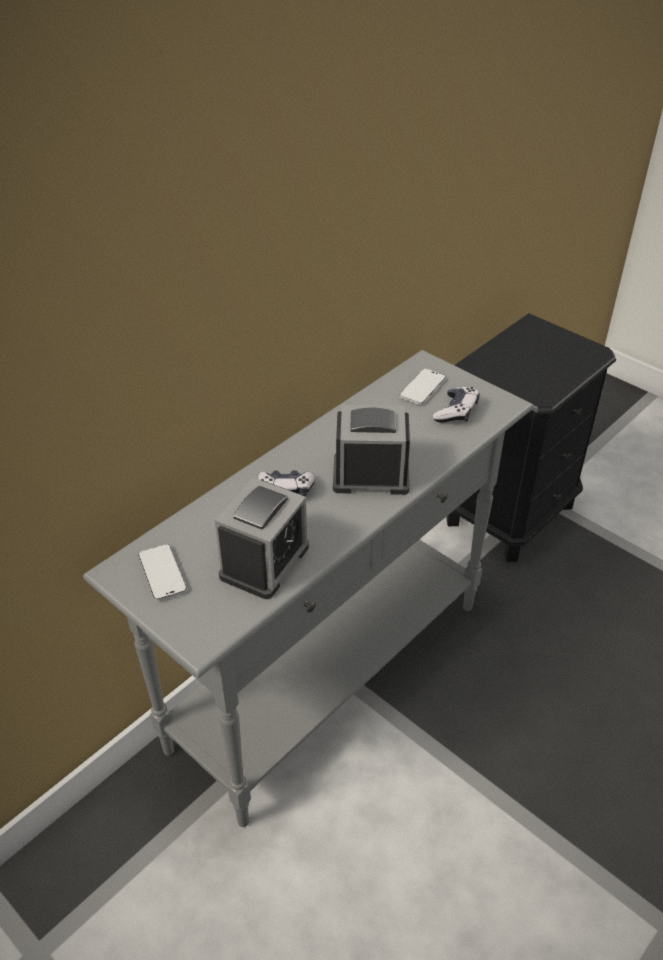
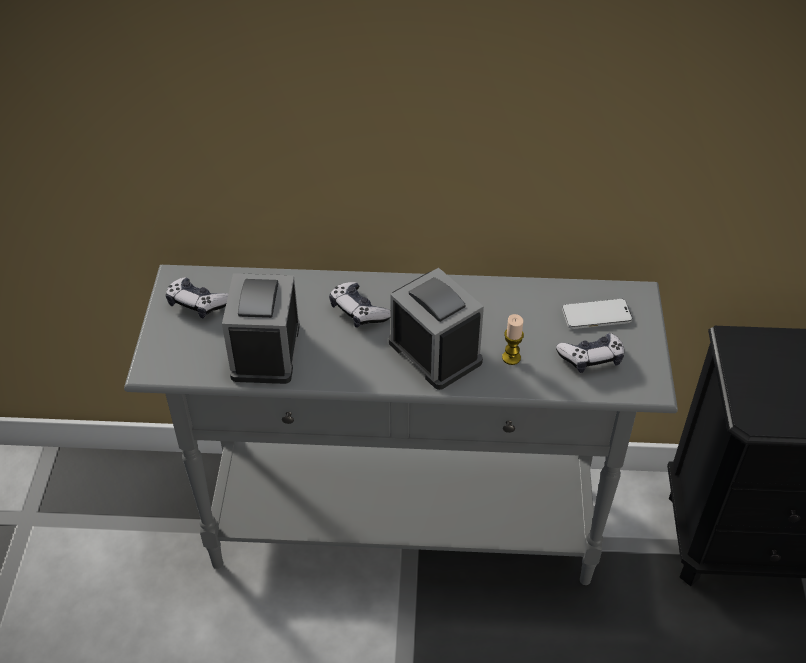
camera: 50 degrees right, 5 degrees up
phone [138,544,187,601] -> game controller [166,277,229,318]
alarm clock [215,478,309,599] -> alarm clock turned 105 degrees clockwise [222,273,300,384]
none -> candle [502,314,524,365]

